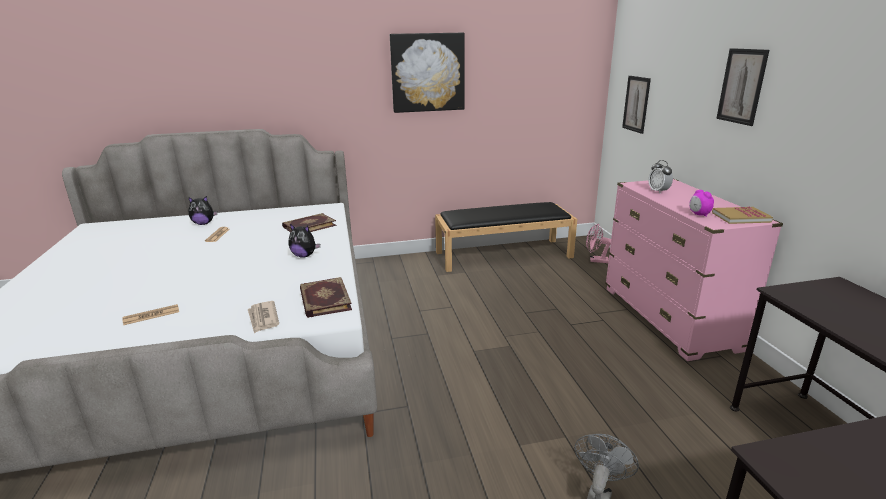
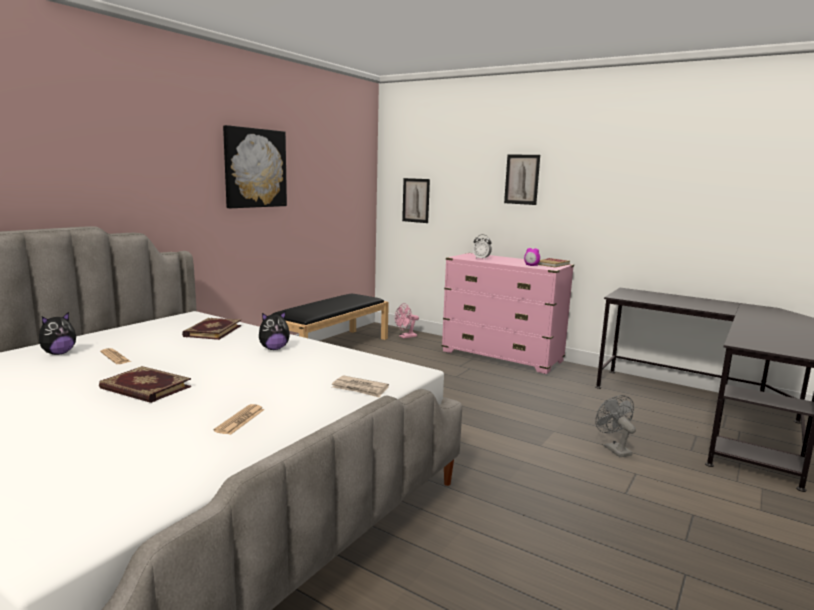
camera: 45 degrees left, 10 degrees down
book [300,277,352,318] -> book moved to [99,366,191,403]

